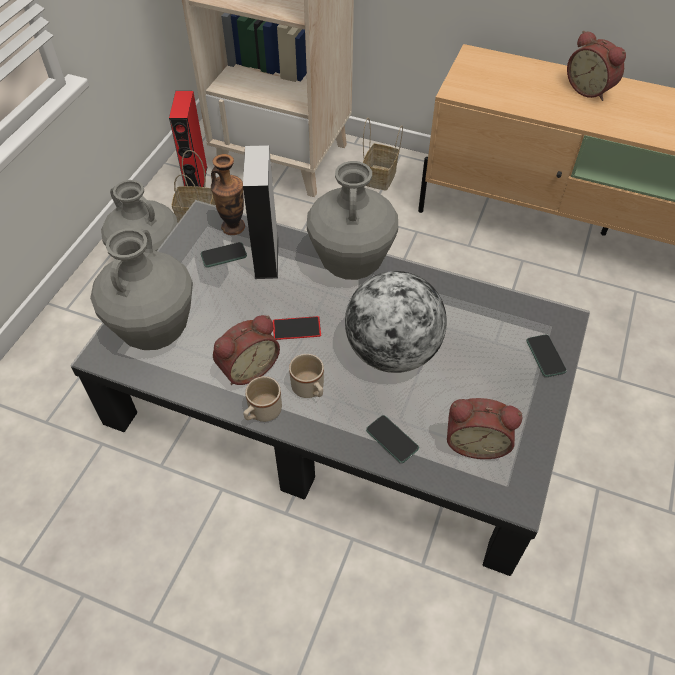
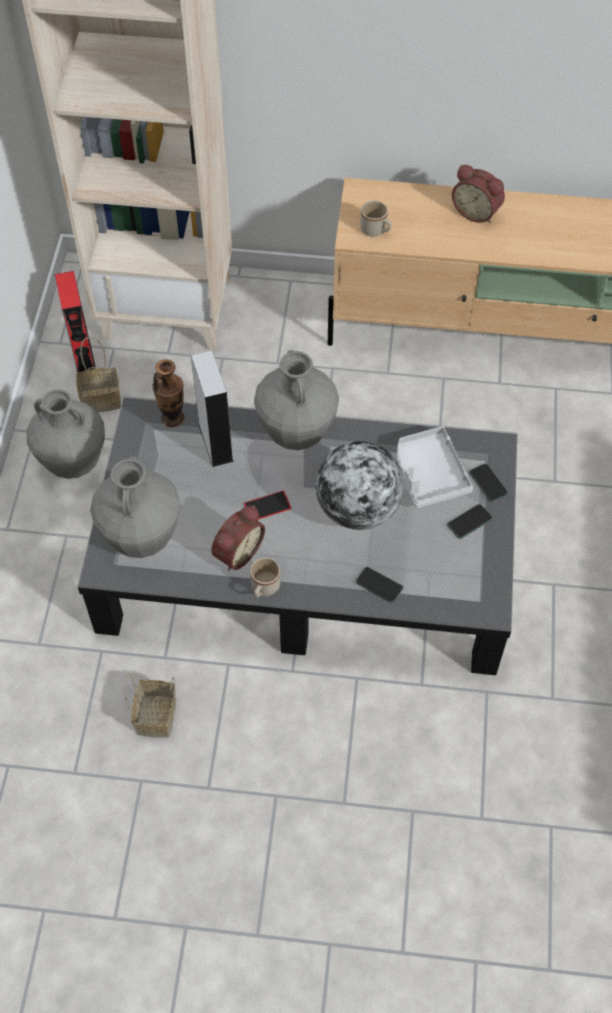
camera: 15 degrees left, 5 degrees up
phone [201,242,247,267] -> phone moved to [447,504,493,539]
beige mug [289,354,324,398] -> beige mug moved to [360,200,392,237]
basket [363,118,403,191] -> basket moved to [124,673,176,738]
alarm clock [447,398,522,459] -> none
none -> grey tray [397,426,473,508]

